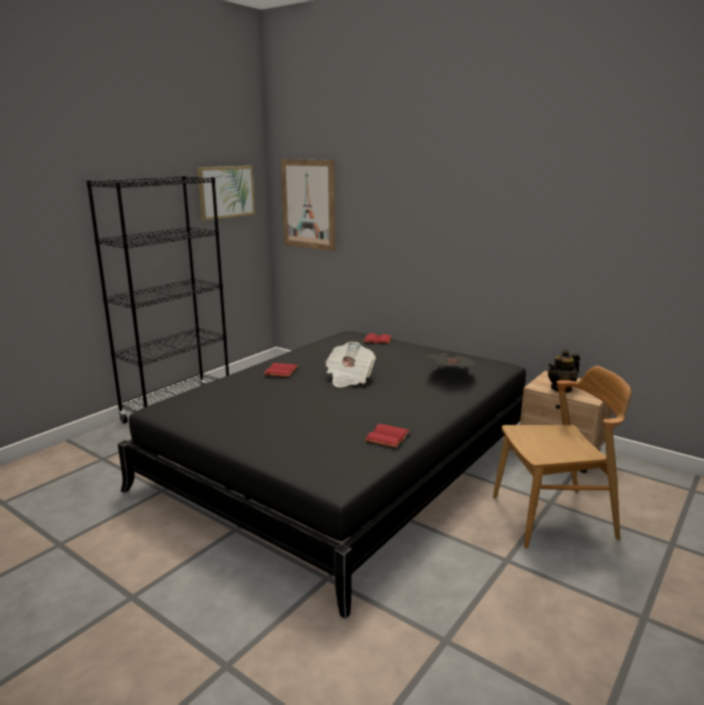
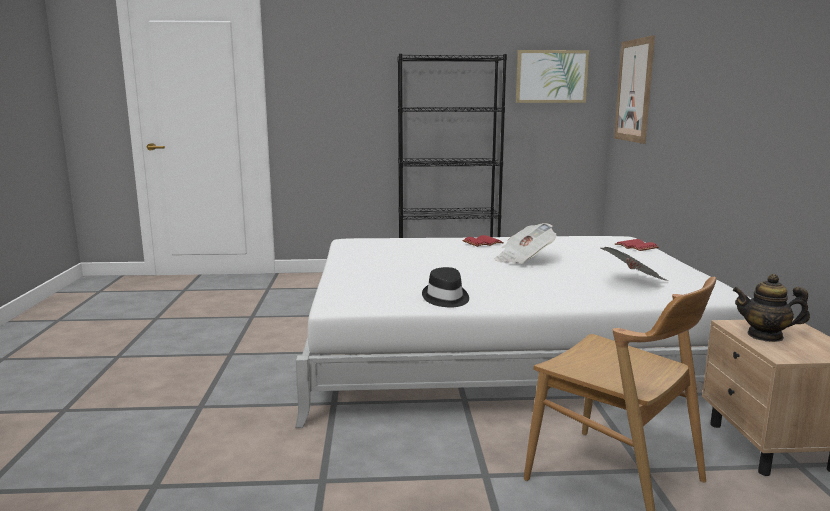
camera: 50 degrees right, 5 degrees down
black bed [118,331,526,619] -> white bed [295,236,752,428]
red book [365,424,410,448] -> black hat [422,267,469,307]

